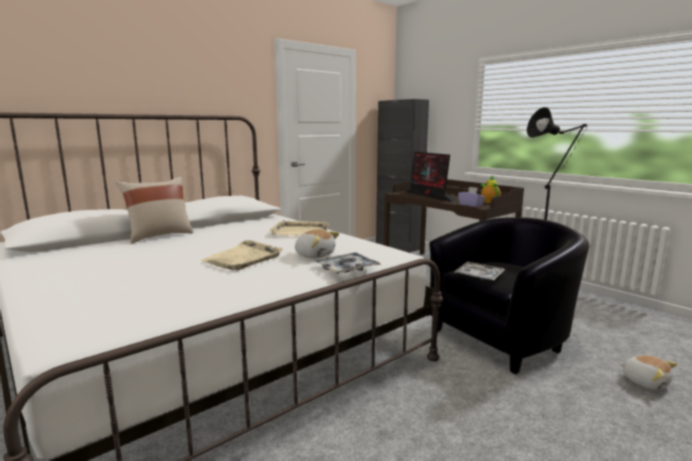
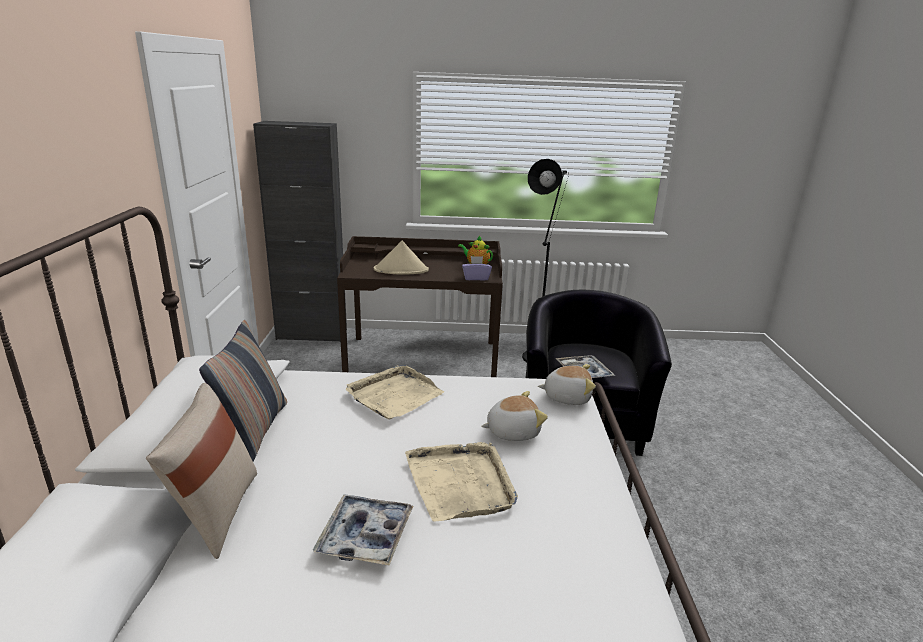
camera: 50 degrees left, 10 degrees up
tray [314,252,381,274] -> tray moved to [313,495,413,565]
monitor [404,152,459,202] -> beige hat [374,241,429,274]
plush toy [619,355,678,390] -> plush toy moved to [538,364,596,405]
none -> pillow [199,320,287,461]

